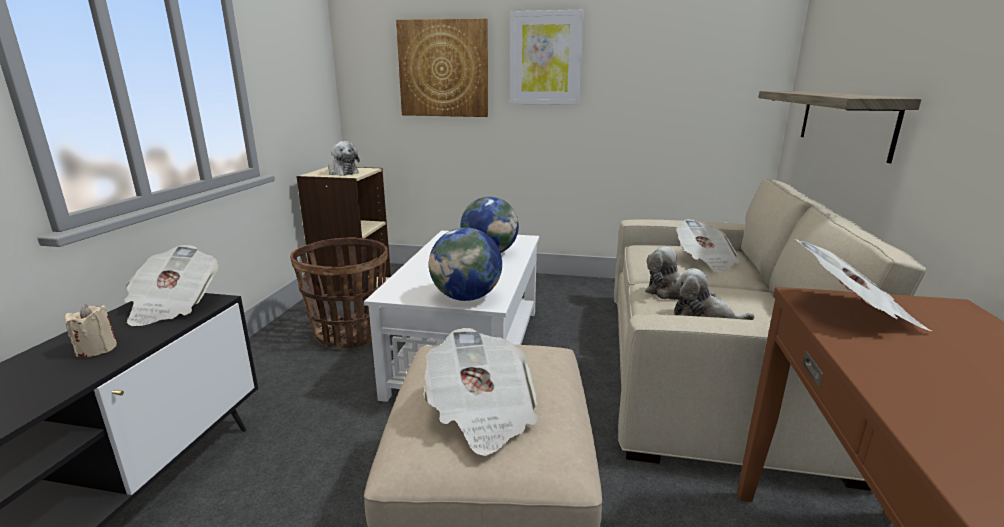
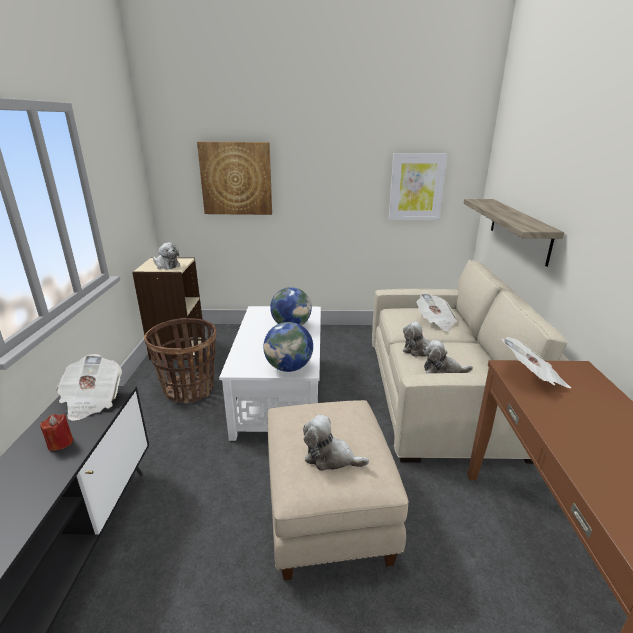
camera: 10 degrees left, 5 degrees up
beige candle [65,304,117,357] -> red candle [40,414,73,451]
newspaper [423,328,539,456] -> plush toy [303,415,369,471]
picture [510,10,583,105] -> picture moved to [389,153,447,220]

